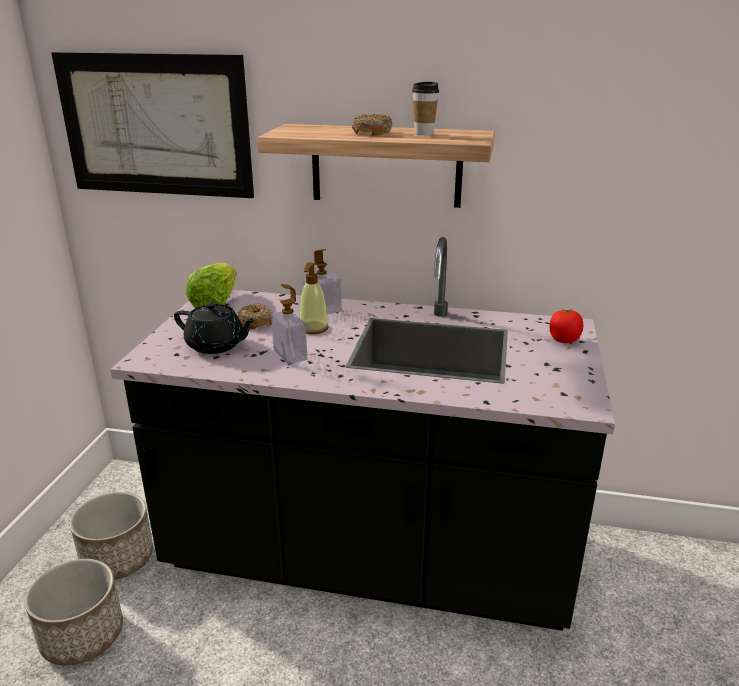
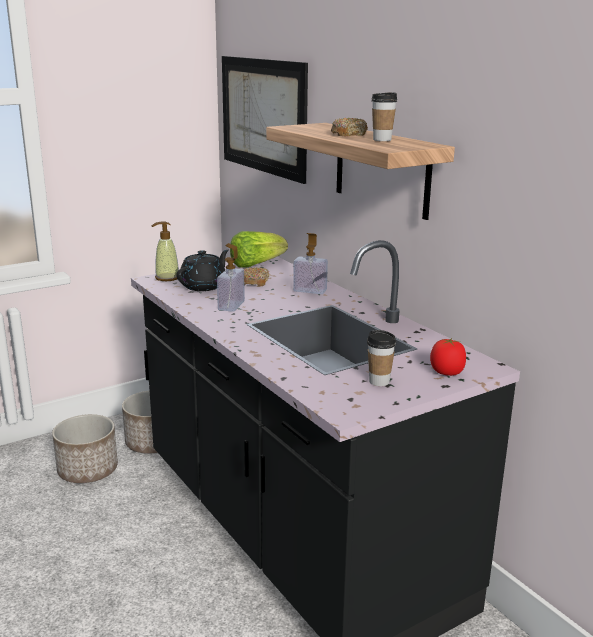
camera: 45 degrees right, 5 degrees down
black teapot [174,302,257,354] -> black teapot turned 120 degrees counterclockwise [177,250,229,291]
soap dispenser [299,262,329,334] -> soap dispenser moved to [151,221,179,281]
none -> cup [367,330,396,386]

